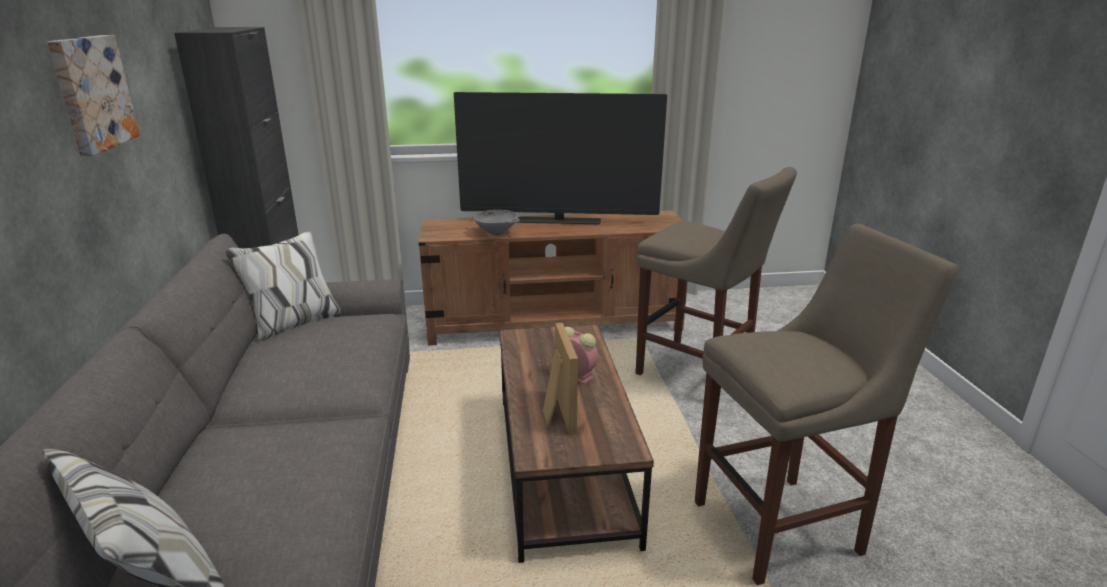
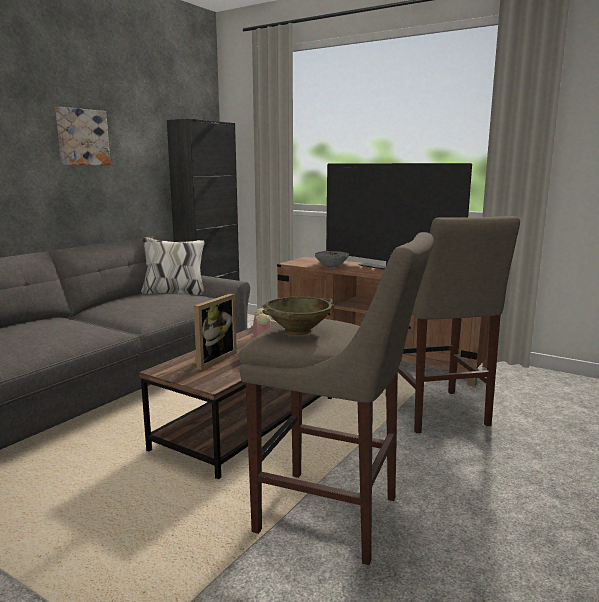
camera: 40 degrees right, 10 degrees down
none -> beige bowl [262,297,334,335]

